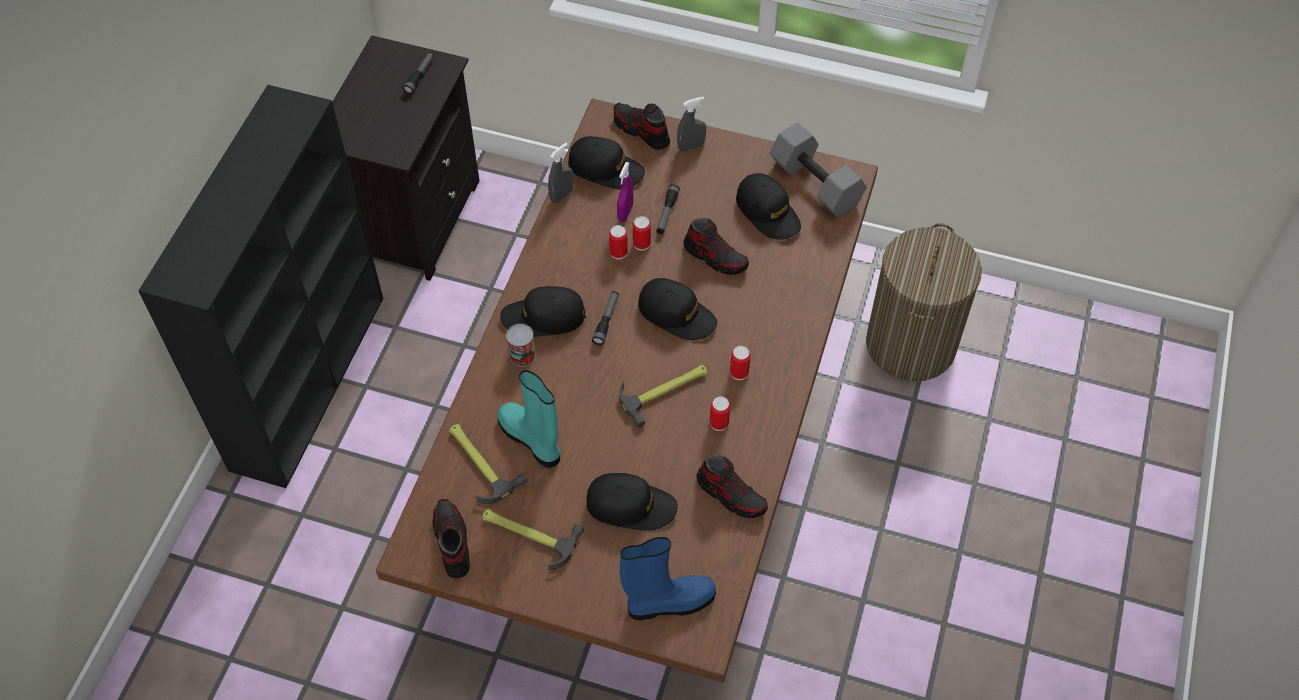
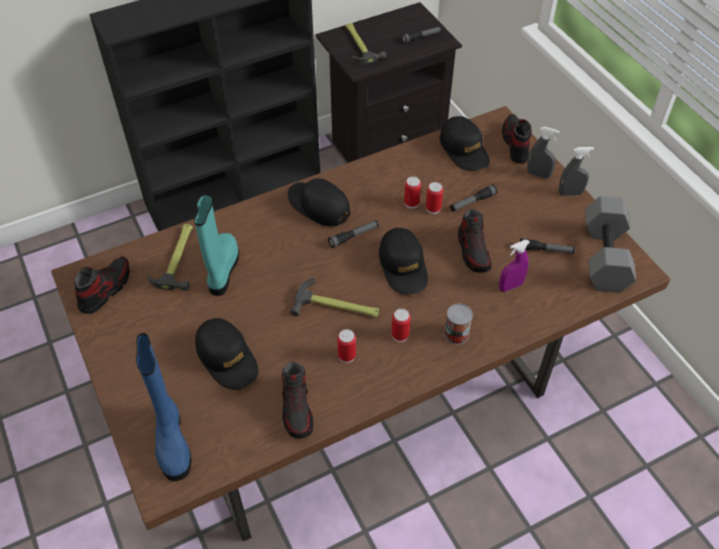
camera: 45 degrees right, 5 degrees down
hammer [482,509,584,570] -> hammer moved to [345,23,386,64]
can [506,324,536,366] -> can moved to [444,304,473,345]
grey spray bottle [548,143,573,203] -> grey spray bottle moved to [558,147,594,196]
purple spray bottle [617,162,633,222] -> purple spray bottle moved to [499,240,530,292]
blue boot [620,537,716,620] -> blue boot turned 45 degrees clockwise [136,333,192,482]
black cap [736,173,801,240] -> flashlight [520,238,575,254]
laundry basket [866,223,982,381] -> none

